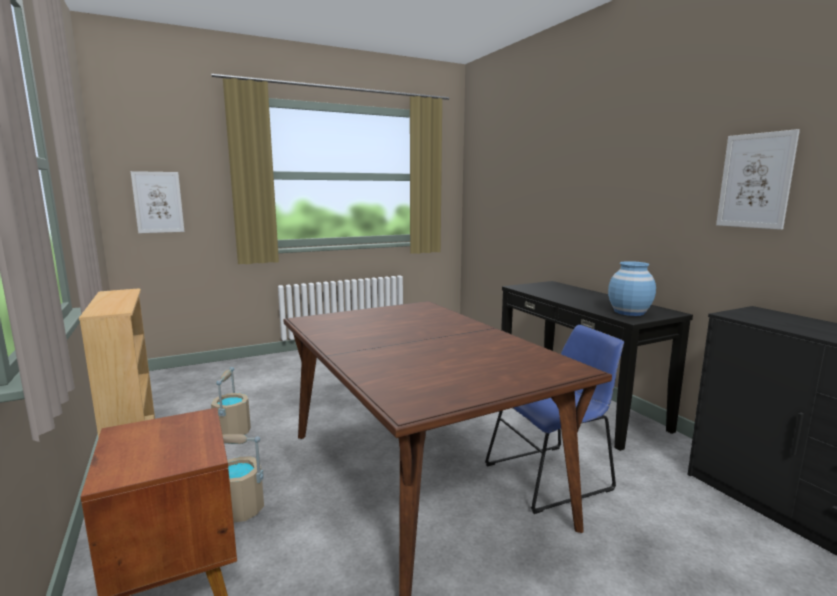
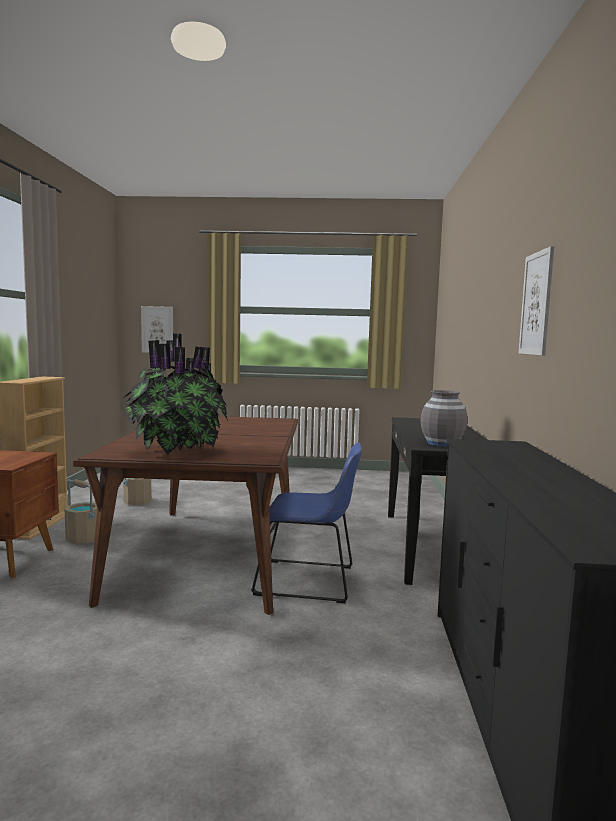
camera: 30 degrees right, 5 degrees down
blue vase [608,261,656,316] -> grey vase [420,390,467,446]
none -> potted plant [122,334,228,455]

